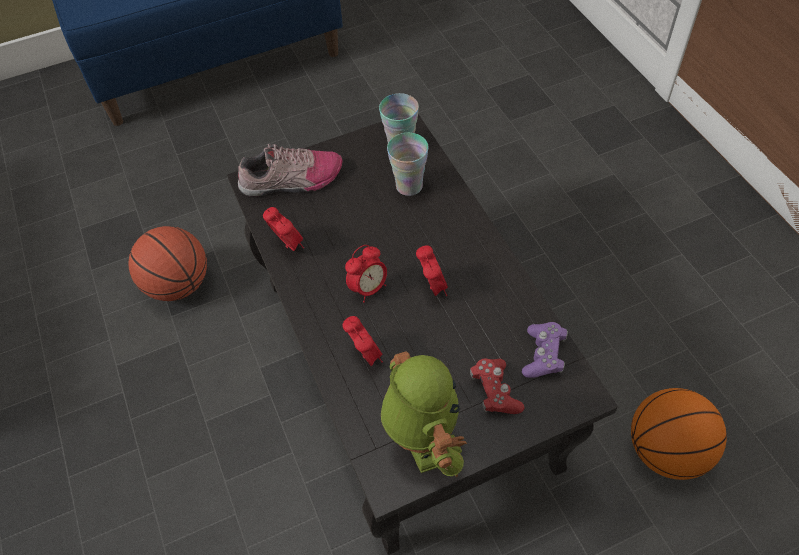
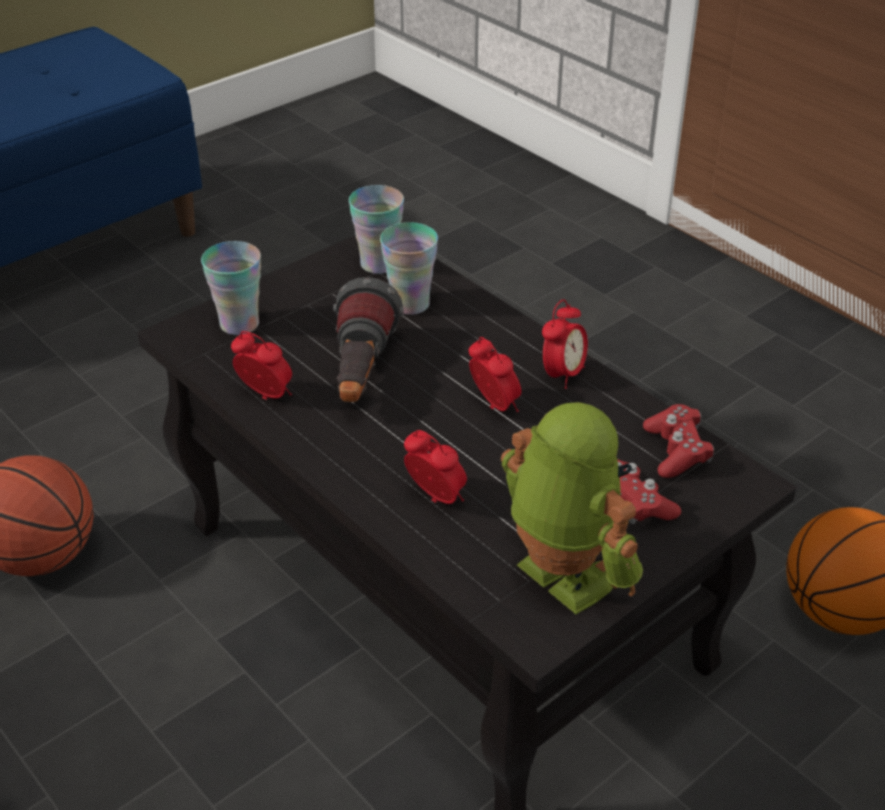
camera: 20 degrees left, 15 degrees down
shoe [238,144,343,197] -> cup [201,241,261,335]
alarm clock [345,245,387,303] -> alarm clock moved to [542,299,588,389]
purple game controller [522,322,568,378] -> red game controller [643,404,714,478]
none -> flashlight [333,277,404,402]

